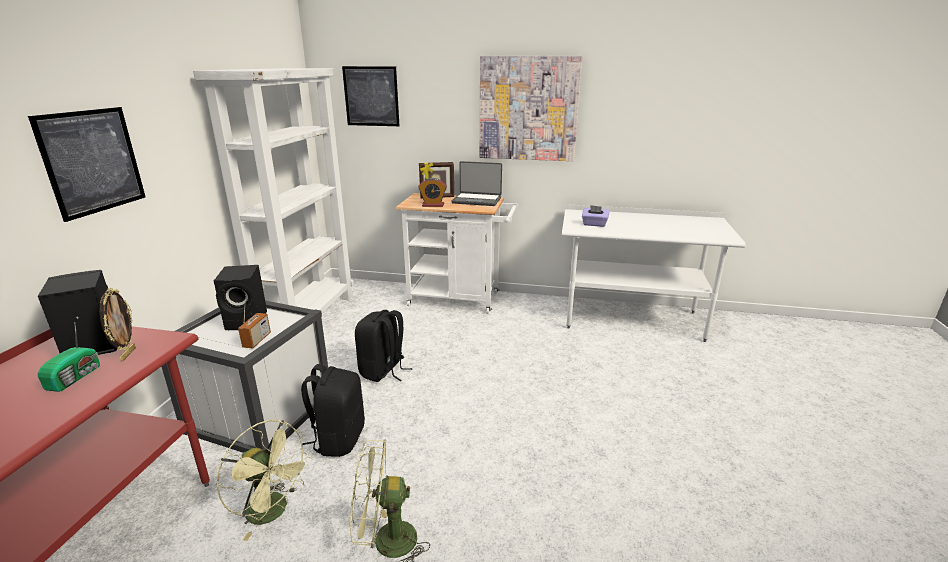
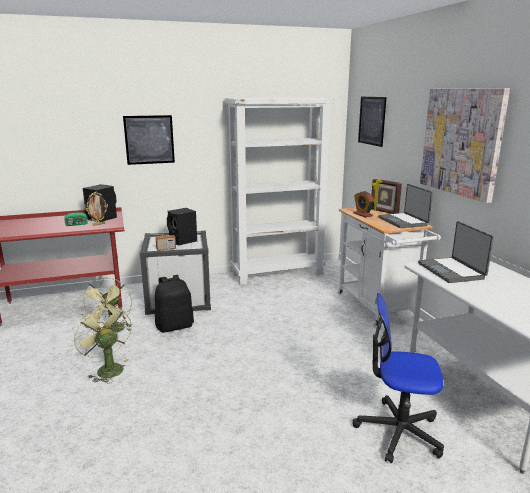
camera: 60 degrees right, 5 degrees down
black backpack [355,310,412,382] -> none
purple tissue box [582,205,609,227] -> laptop [418,221,494,283]
none -> office chair [353,293,444,464]

